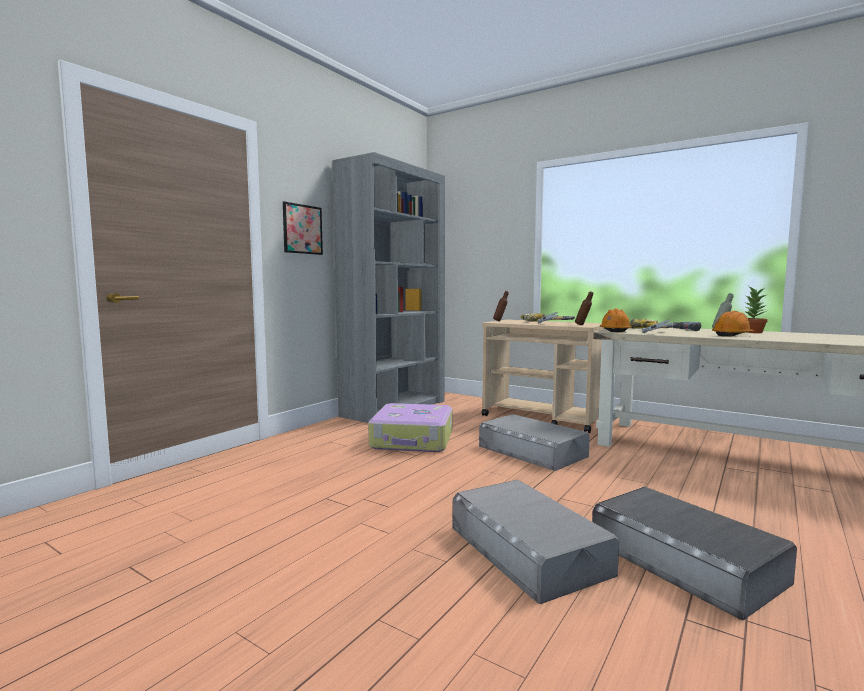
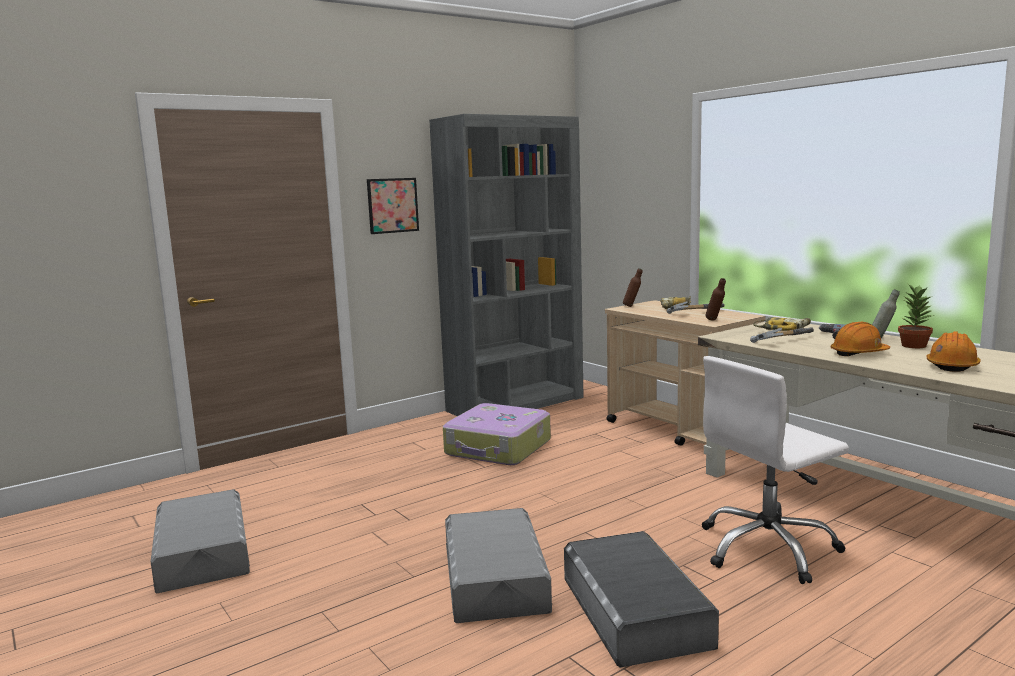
camera: 20 degrees right, 5 degrees up
grey storage box [479,414,590,471] -> grey storage box moved to [150,489,250,593]
orange hard hat [600,308,632,332] -> orange hard hat moved to [926,331,981,372]
none -> white office chair [702,356,849,584]

